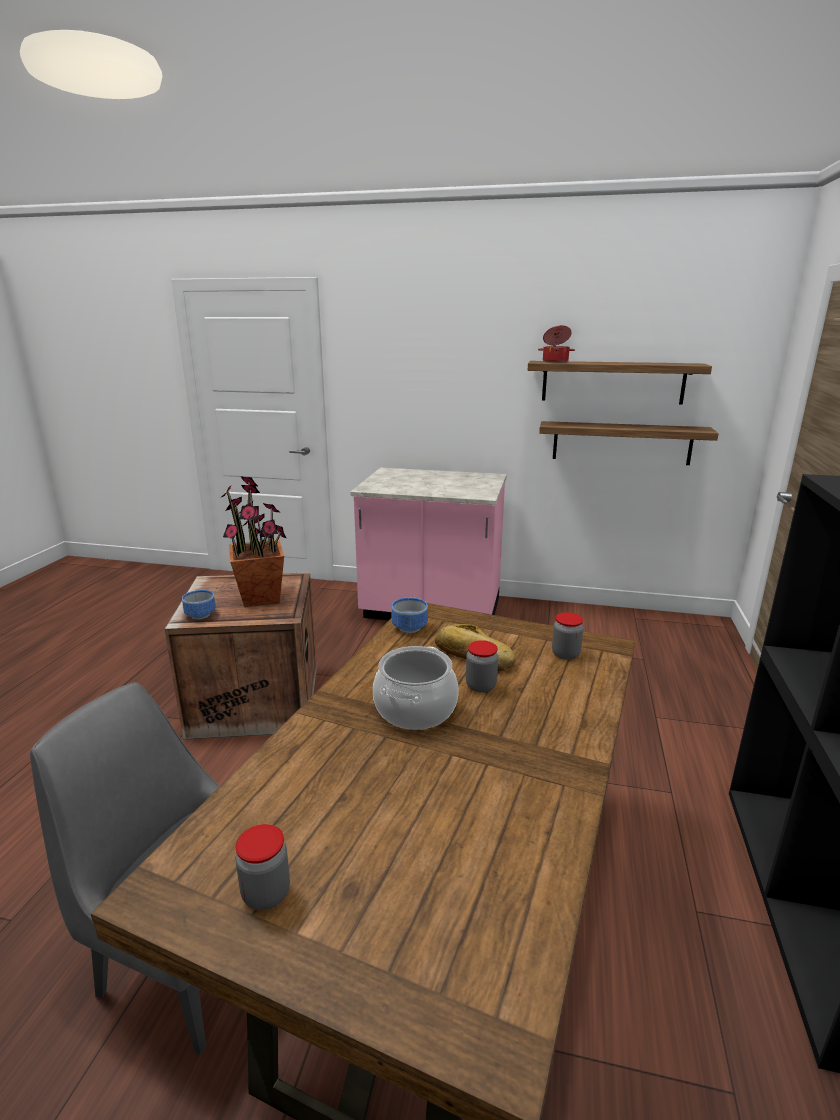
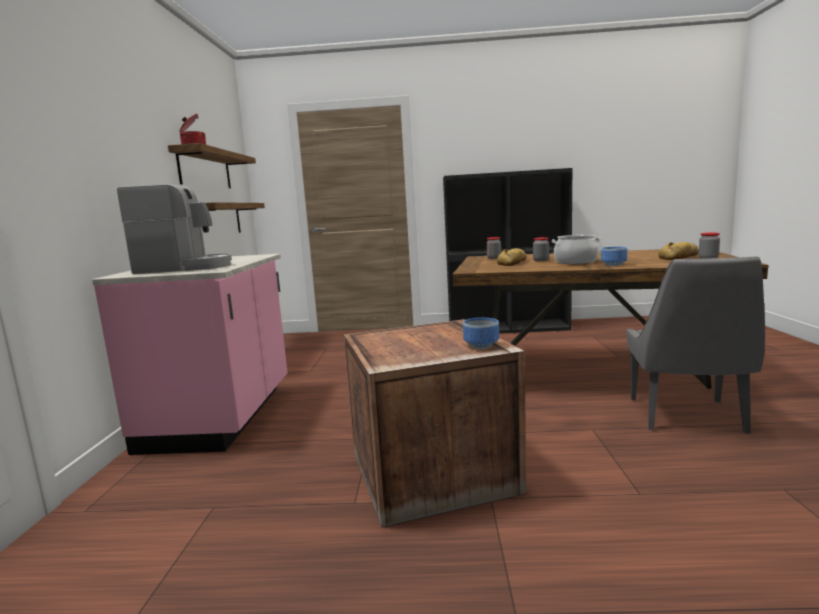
camera: 100 degrees left, 10 degrees down
potted plant [220,476,287,607] -> none
bowl [392,598,428,633] -> bowl moved to [601,247,627,266]
none -> coffee machine [117,184,232,274]
none -> bread [658,242,699,260]

